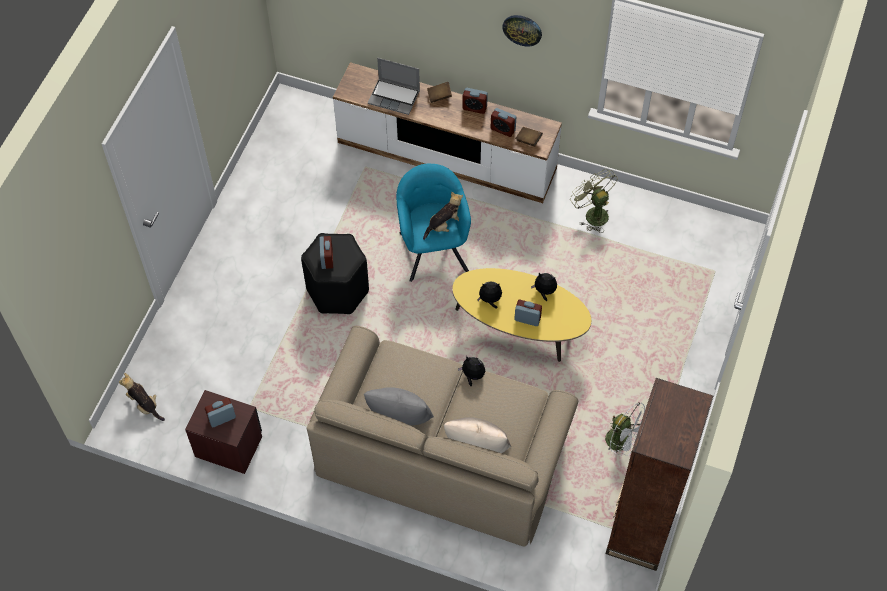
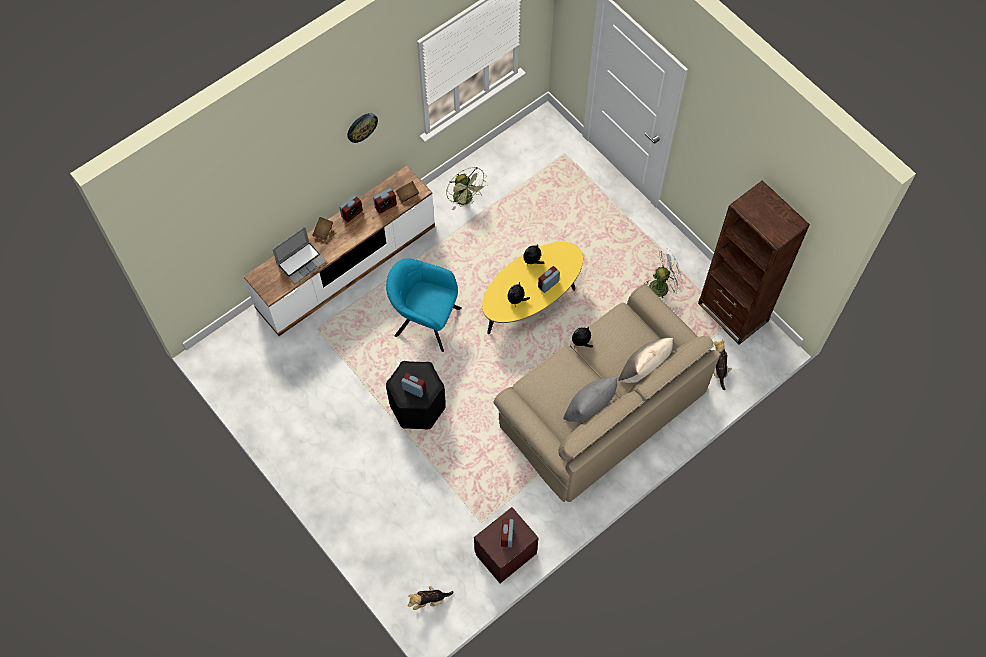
camera: 60 degrees left, 5 degrees up
plush toy [423,192,463,240] -> plush toy moved to [713,339,732,390]
green fan [570,169,618,233] -> green fan turned 120 degrees counterclockwise [446,167,487,210]

